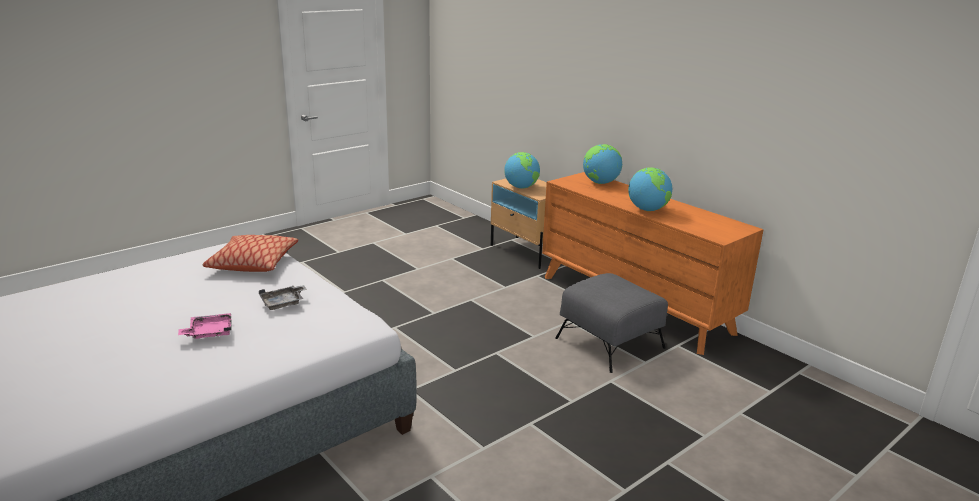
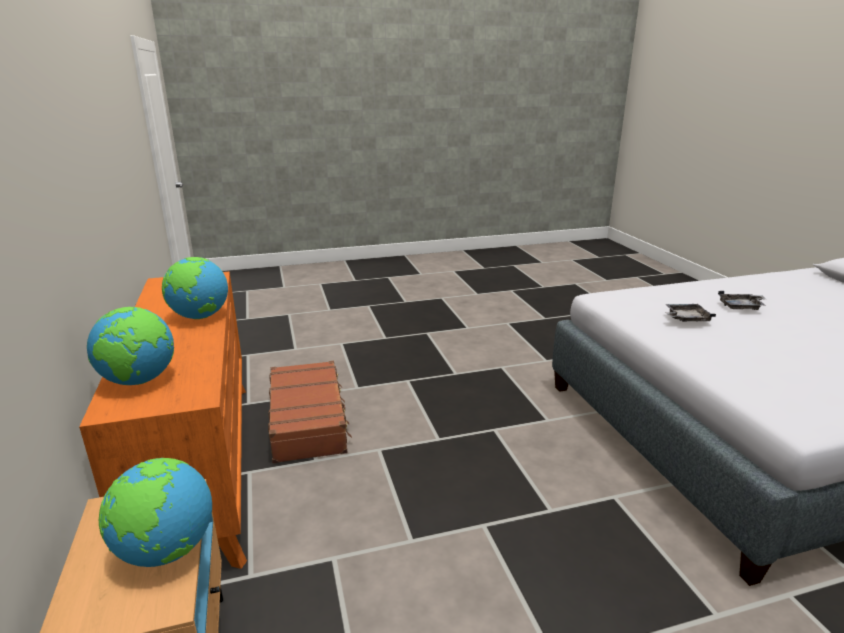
camera: 155 degrees left, 0 degrees up
pink tray [178,313,232,339] -> grey tray [718,291,766,310]
pillow [203,235,298,272] -> none
grey ottoman [556,273,668,373] -> brown suitcase [268,361,352,463]

